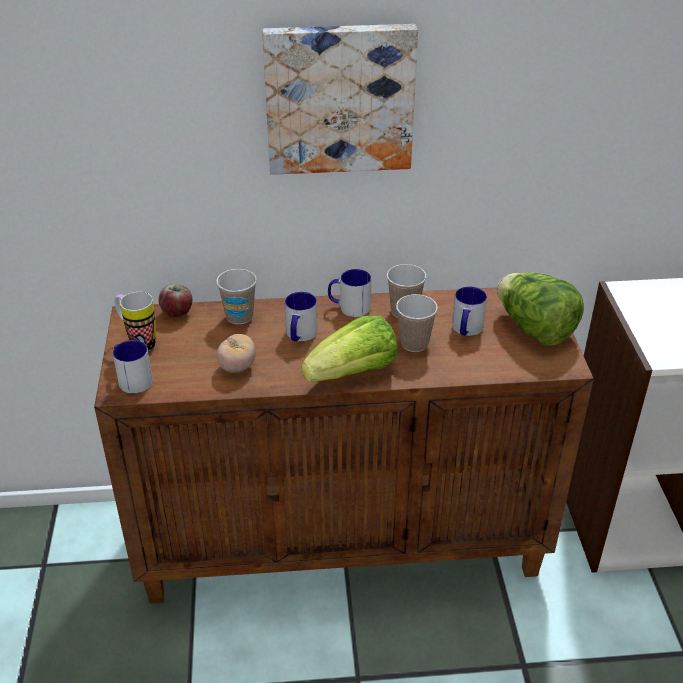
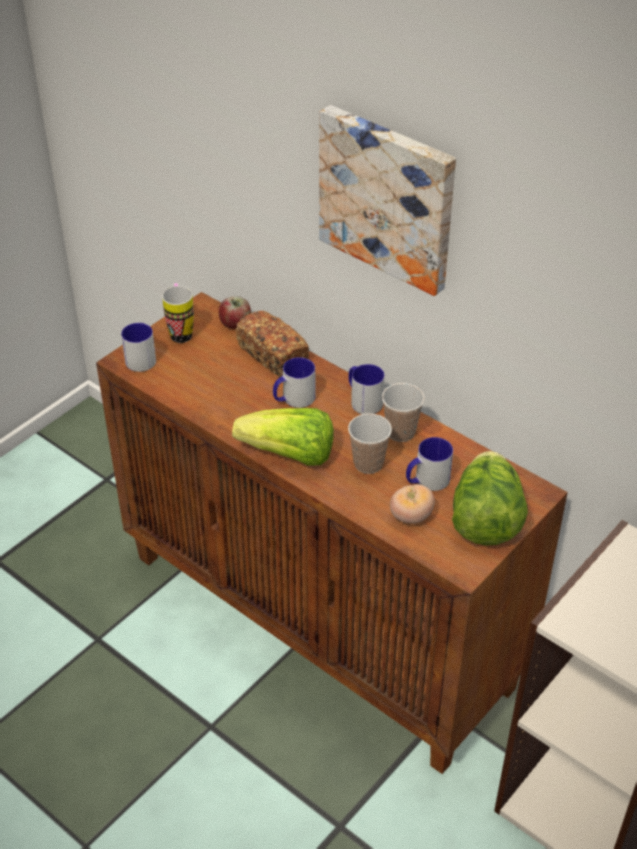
camera: 45 degrees right, 5 degrees up
cup [216,269,257,324] -> bread [236,311,309,377]
tomato [216,334,256,373] -> tomato moved to [390,484,435,524]

